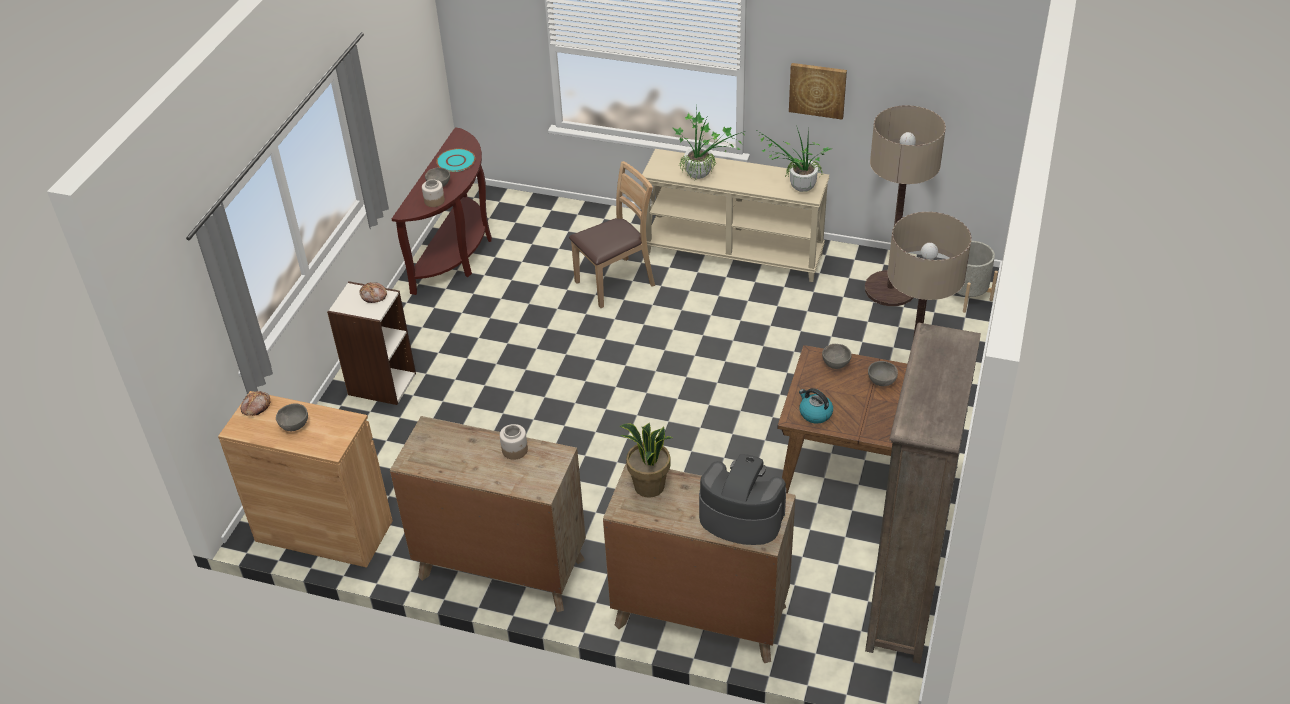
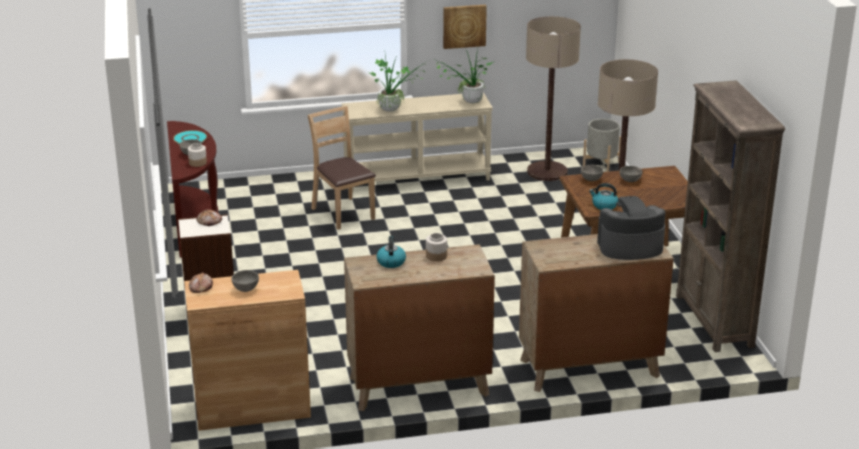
camera: 30 degrees left, 15 degrees down
brown chair [569,161,655,308] -> brown chair turned 60 degrees counterclockwise [307,106,376,230]
potted plant [620,423,672,498] -> none
none -> kettle [376,236,406,268]

